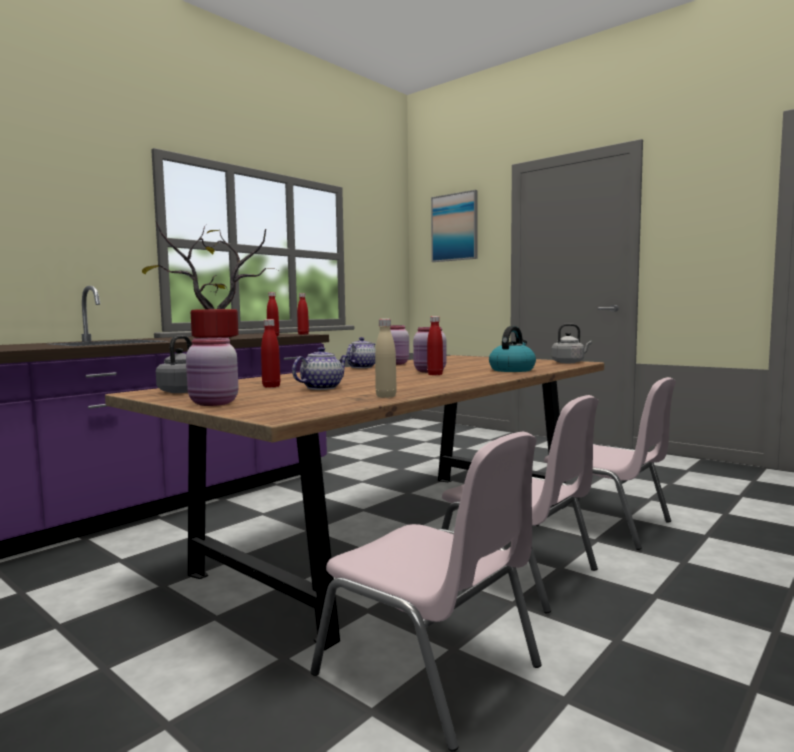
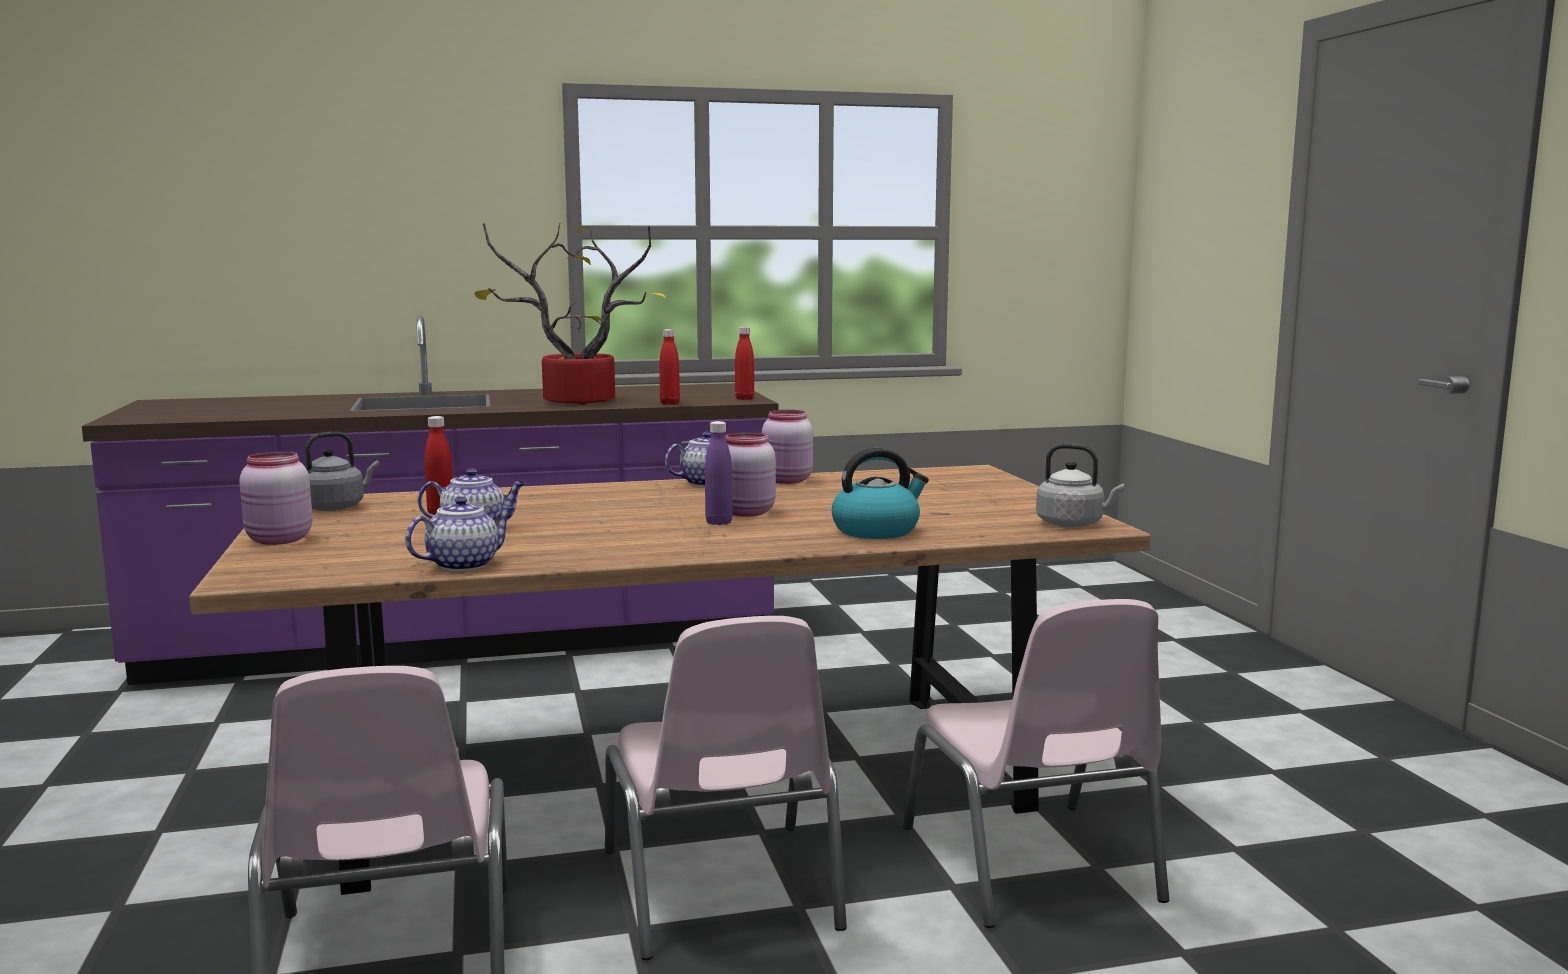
camera: 35 degrees right, 5 degrees up
beige bottle [375,319,396,398] -> teapot [405,496,514,571]
red bottle [427,316,443,375] -> purple bottle [705,421,733,525]
picture [431,190,478,262] -> none

